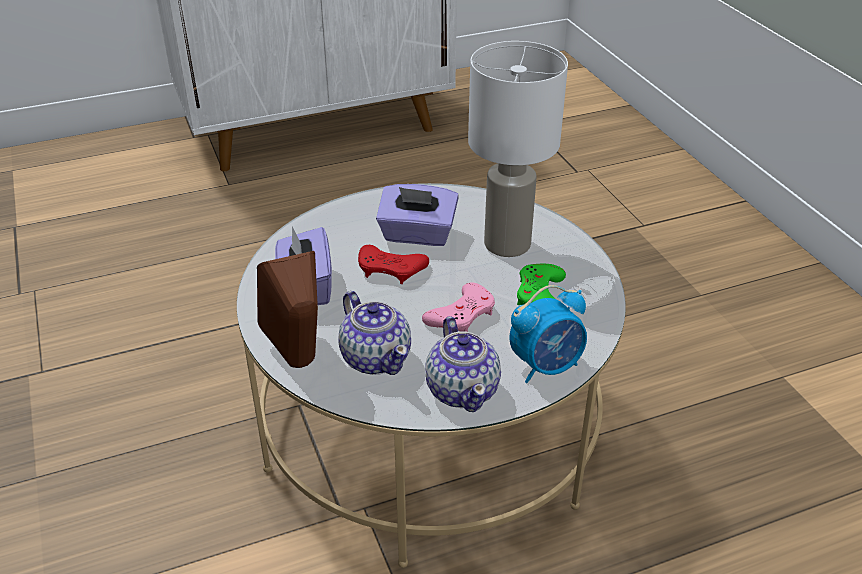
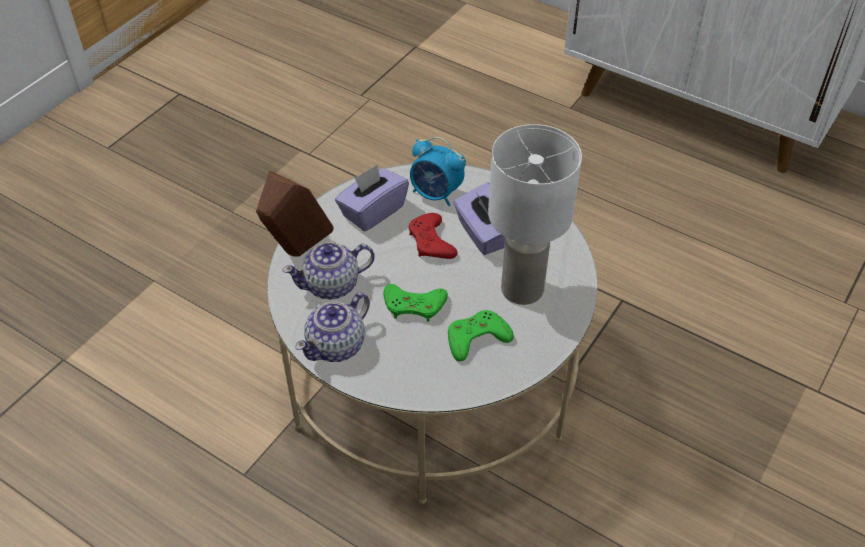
camera: 55 degrees right, 10 degrees up
teapot [338,291,411,375] -> teapot turned 45 degrees clockwise [282,242,375,299]
pink game controller [422,283,495,332] -> green game controller [384,284,448,322]
alarm clock [509,285,587,383] -> alarm clock moved to [410,137,466,206]

